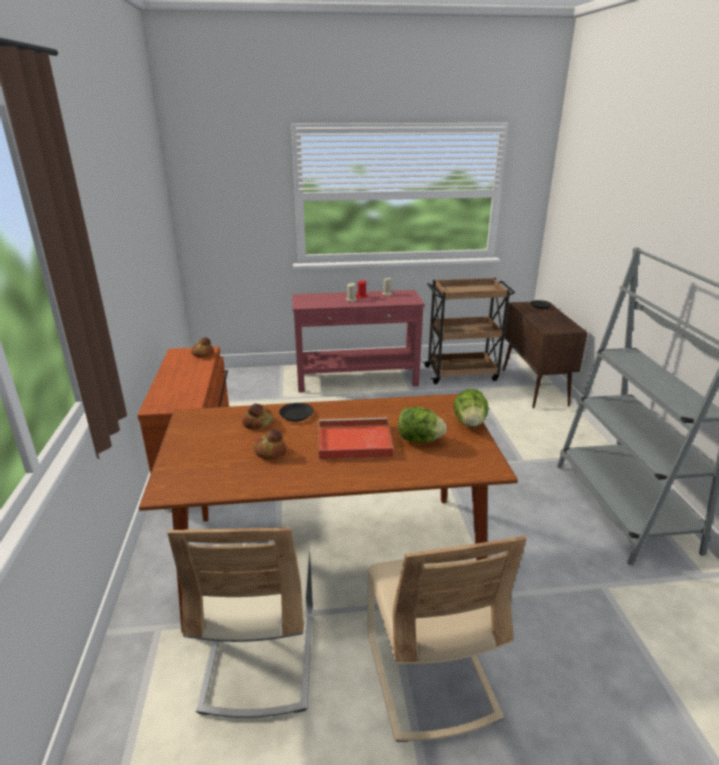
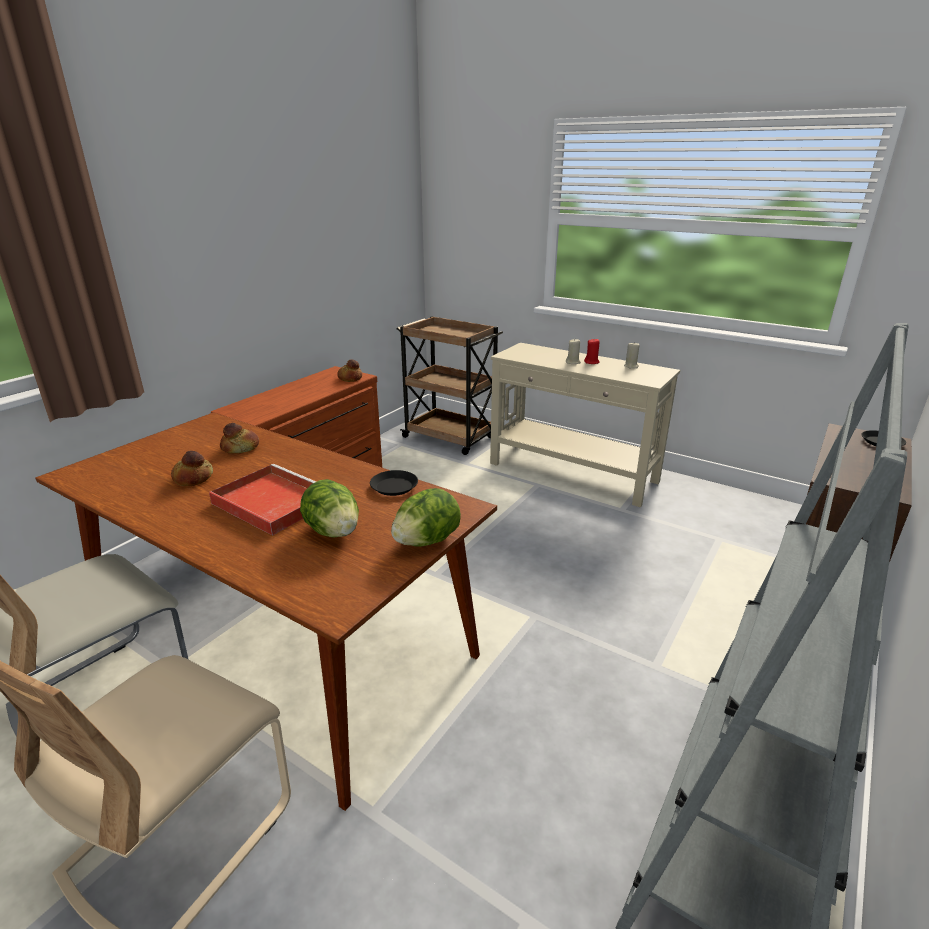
camera: 40 degrees right, 0 degrees up
black plate [279,403,314,422] -> black plate moved to [370,470,418,496]
red console table [292,290,425,393] -> beige console table [490,343,680,507]
brown cart [422,278,515,384] -> brown cart moved to [396,316,503,455]

